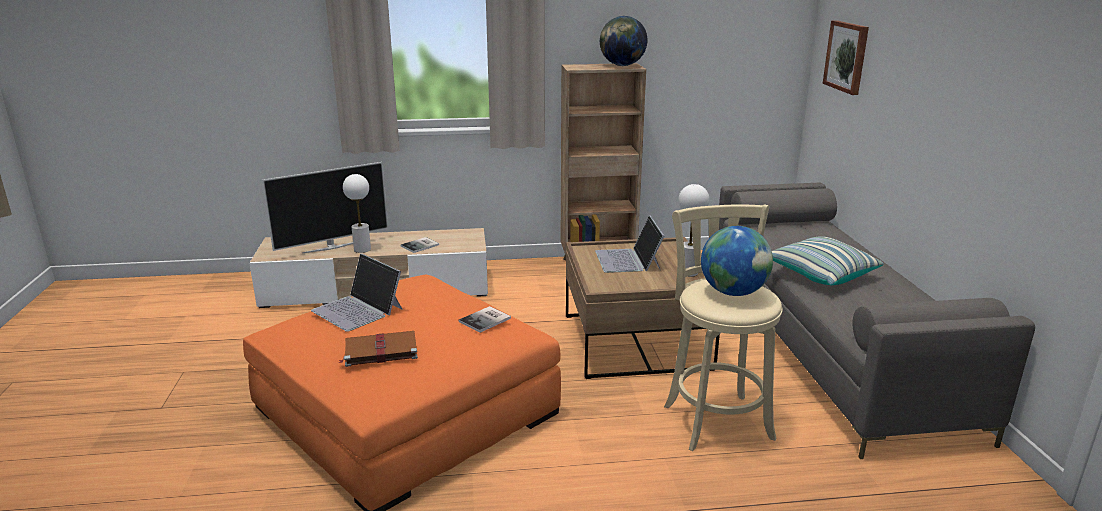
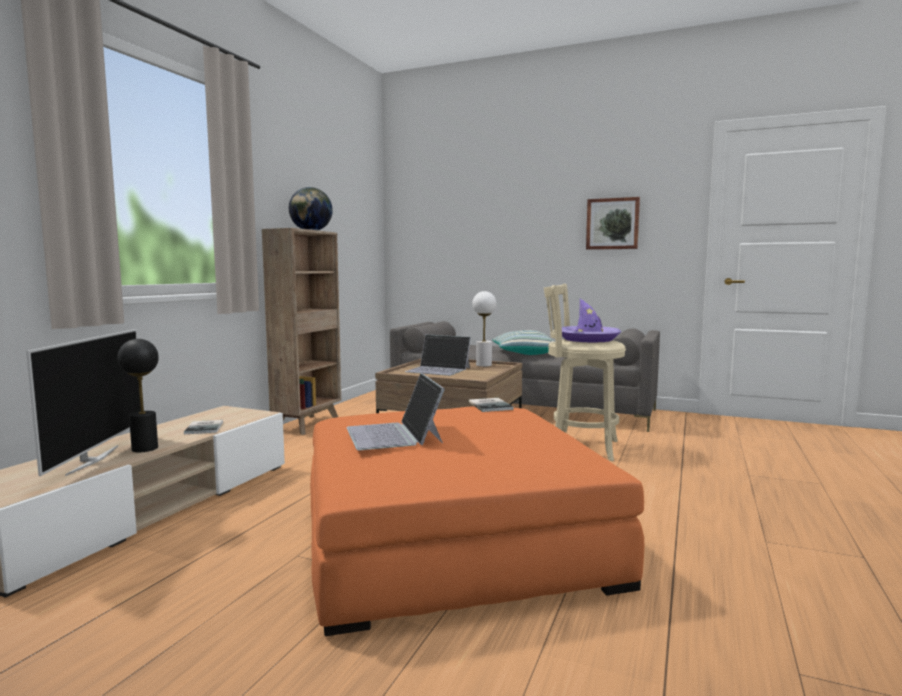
camera: 60 degrees left, 15 degrees down
laptop [311,253,403,332] -> laptop turned 90 degrees clockwise [346,373,445,450]
brown book [339,331,418,367] -> none
white table lamp [343,174,371,253] -> black table lamp [117,339,159,452]
globe [701,226,773,296] -> purple hat [562,298,621,342]
picture [823,20,869,95] -> picture moved to [586,197,640,250]

